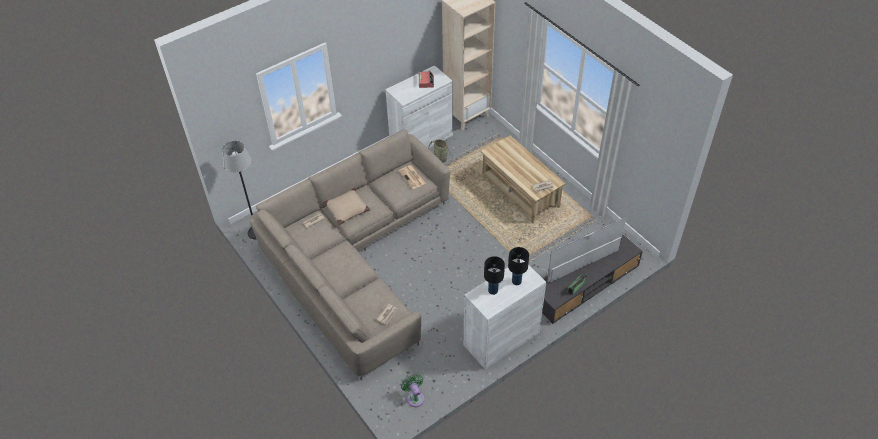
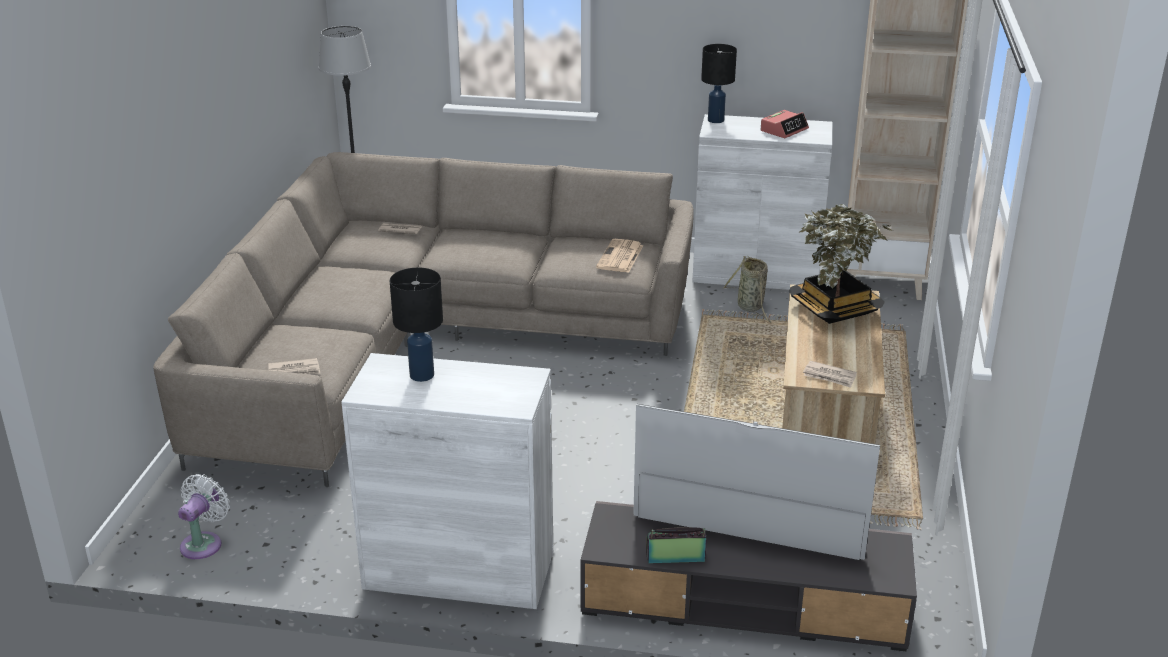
camera: 45 degrees right, 20 degrees down
beige pillow [323,188,370,225] -> none
green fan [401,374,424,407] -> white fan [178,474,229,559]
black table lamp [508,247,529,285] -> black table lamp moved to [701,44,737,123]
none -> potted plant [789,204,893,324]

